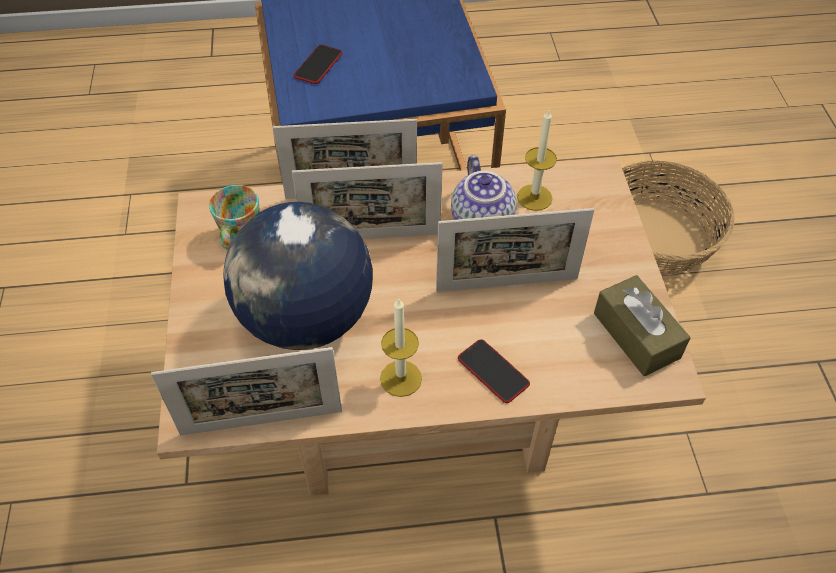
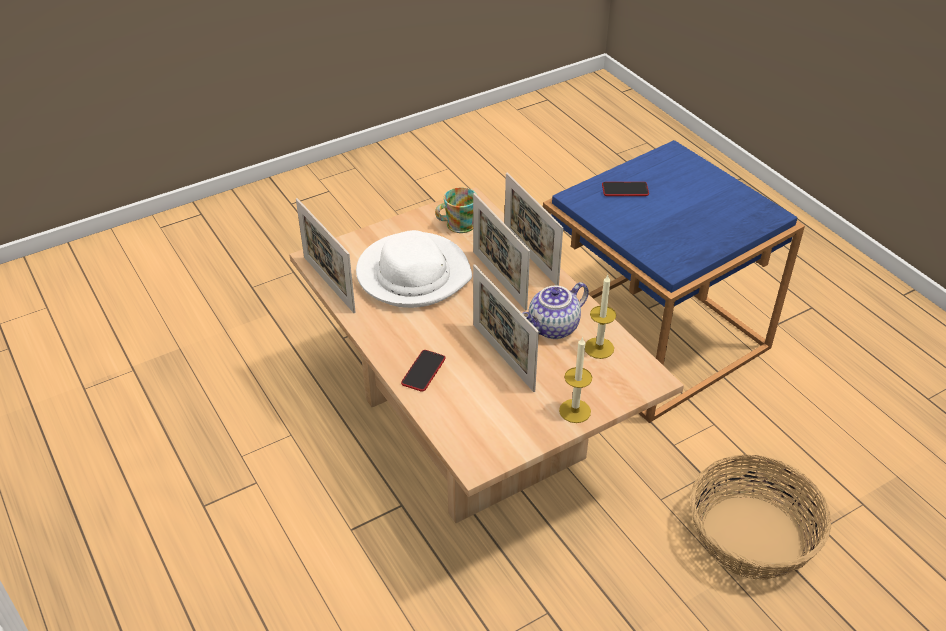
camera: 65 degrees right, 10 degrees down
globe [223,202,373,350] -> white hat [356,230,472,308]
candle [380,298,422,397] -> candle moved to [559,336,592,423]
brown tissue box [594,275,691,376] -> none

